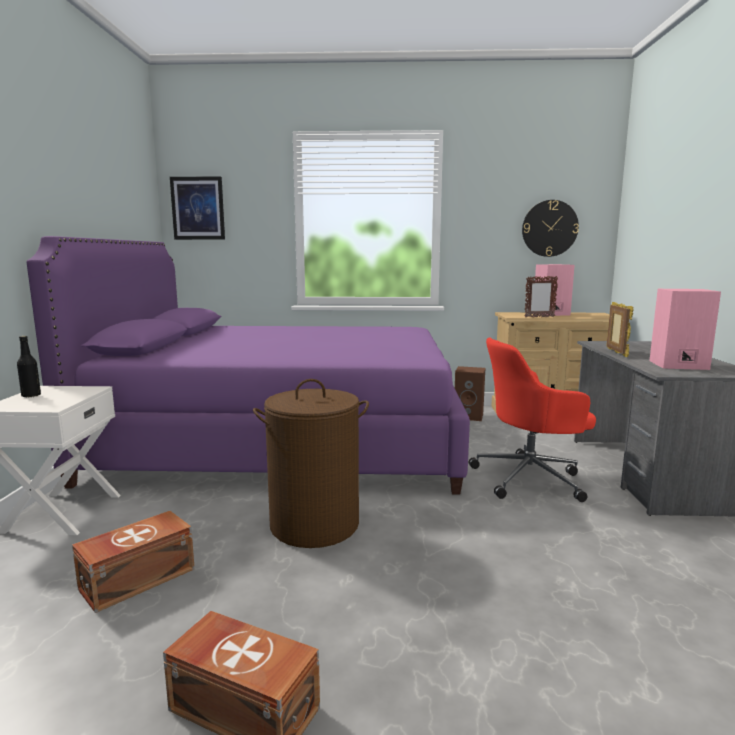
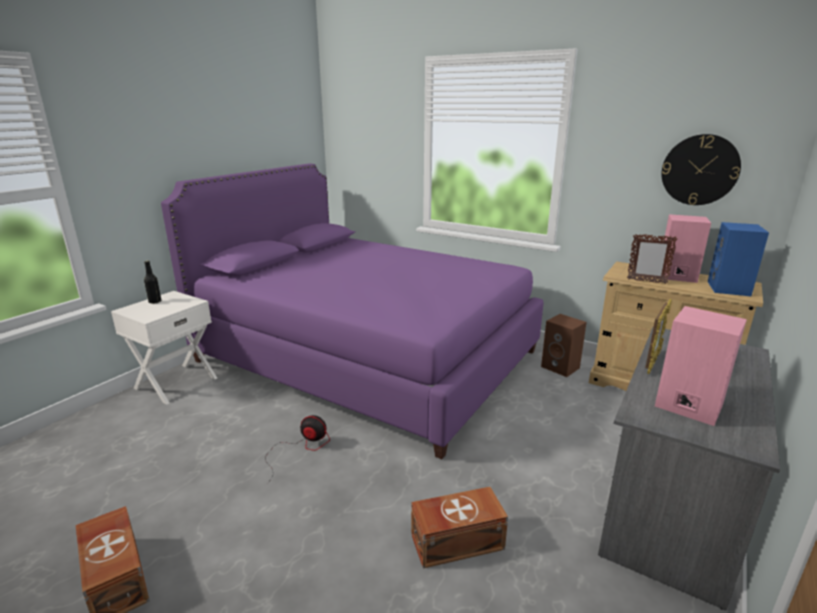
camera: 30 degrees right, 10 degrees up
brown storage box [72,511,195,613] -> brown storage box moved to [411,487,508,568]
picture [170,176,225,240] -> none
brown laundry basket [253,379,369,548] -> fan [268,415,330,483]
red office chair [469,338,596,502] -> none
none -> blue speaker [707,222,769,296]

